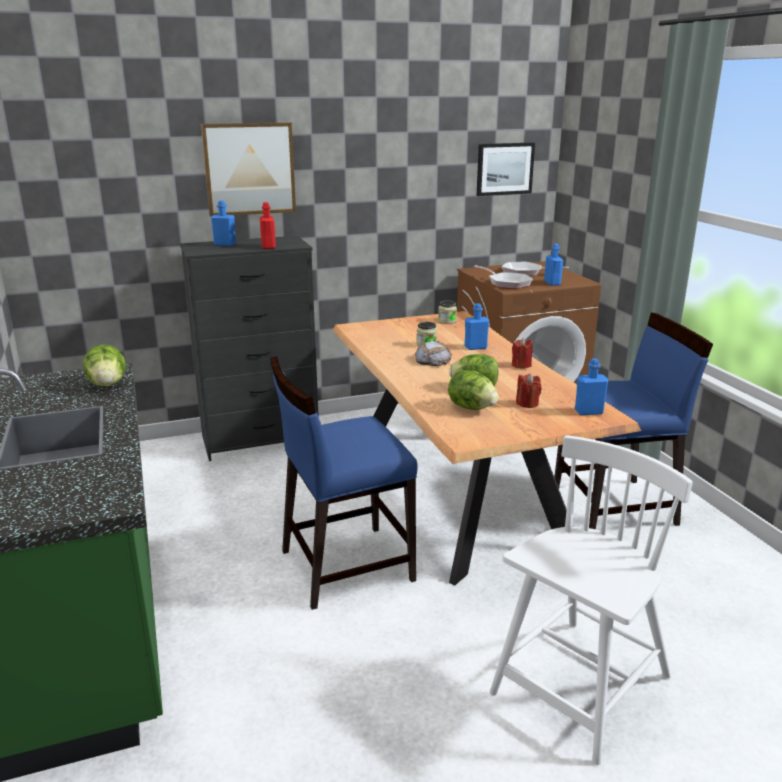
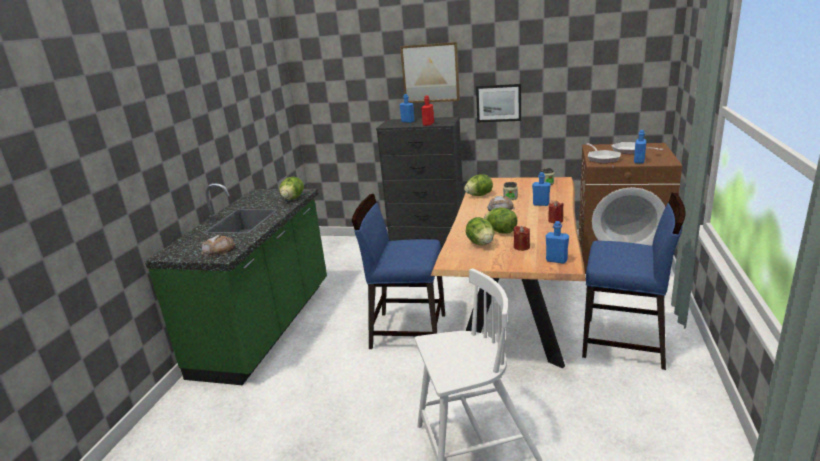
camera: 35 degrees right, 0 degrees up
picture [477,143,535,196] -> picture moved to [476,84,521,122]
none -> bread [201,235,235,256]
none -> lettuce [464,174,493,196]

